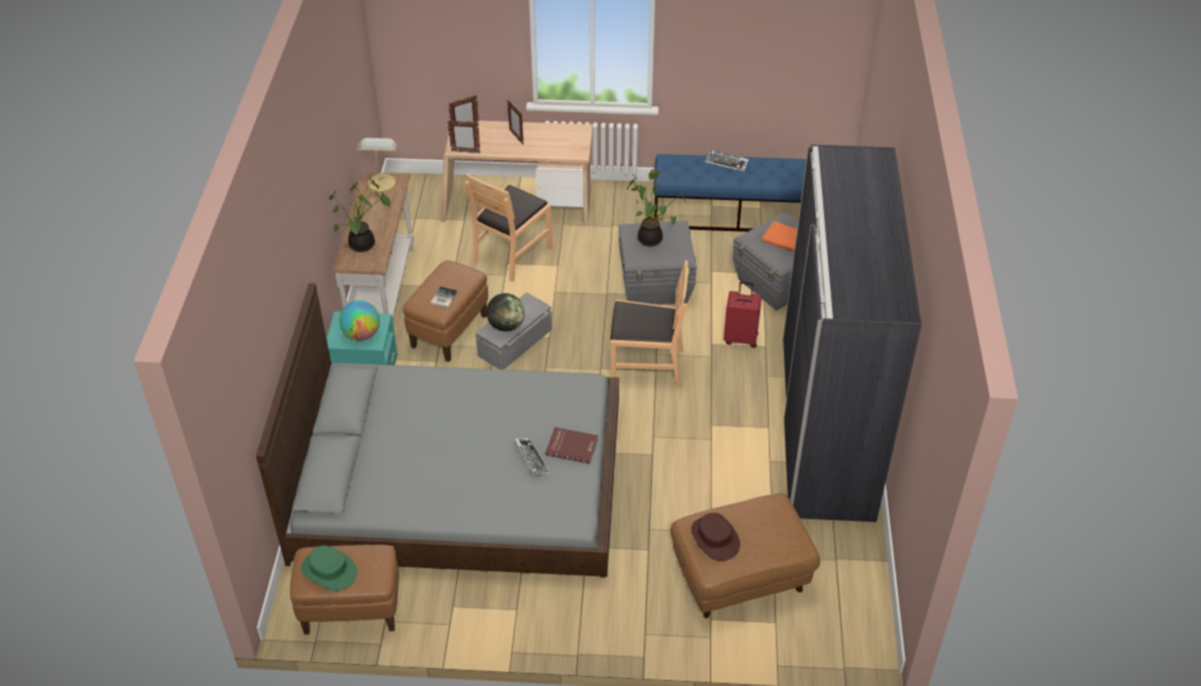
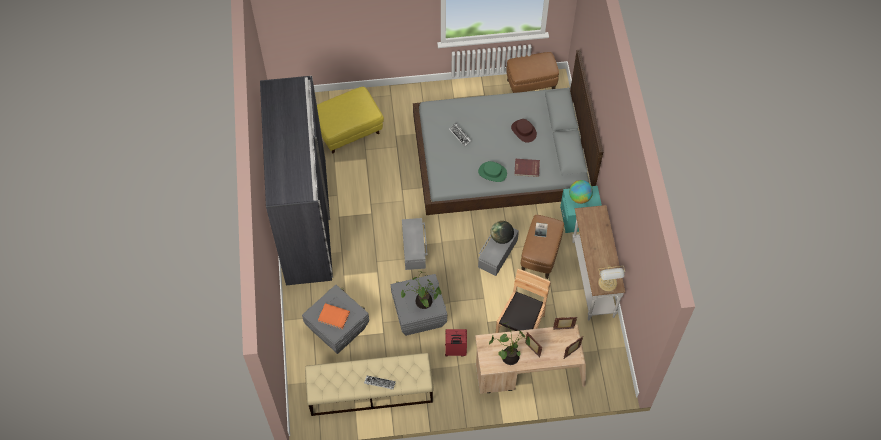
camera: 170 degrees right, 15 degrees up
green hat [301,545,357,591] -> green hat moved to [478,161,507,182]
potted plant [329,178,391,252] -> potted plant moved to [489,322,530,365]
red book [545,427,598,464] -> red book moved to [514,159,540,177]
brown chair [610,260,689,388] -> grey storage box [402,218,428,270]
blue bench [653,154,806,232] -> beige bench [305,353,434,416]
brown ottoman [670,493,820,618] -> yellow ottoman [317,87,384,153]
brown hat [691,513,740,561] -> brown hat moved to [511,119,537,143]
red suitcase [724,281,762,348] -> red suitcase moved to [445,329,467,356]

